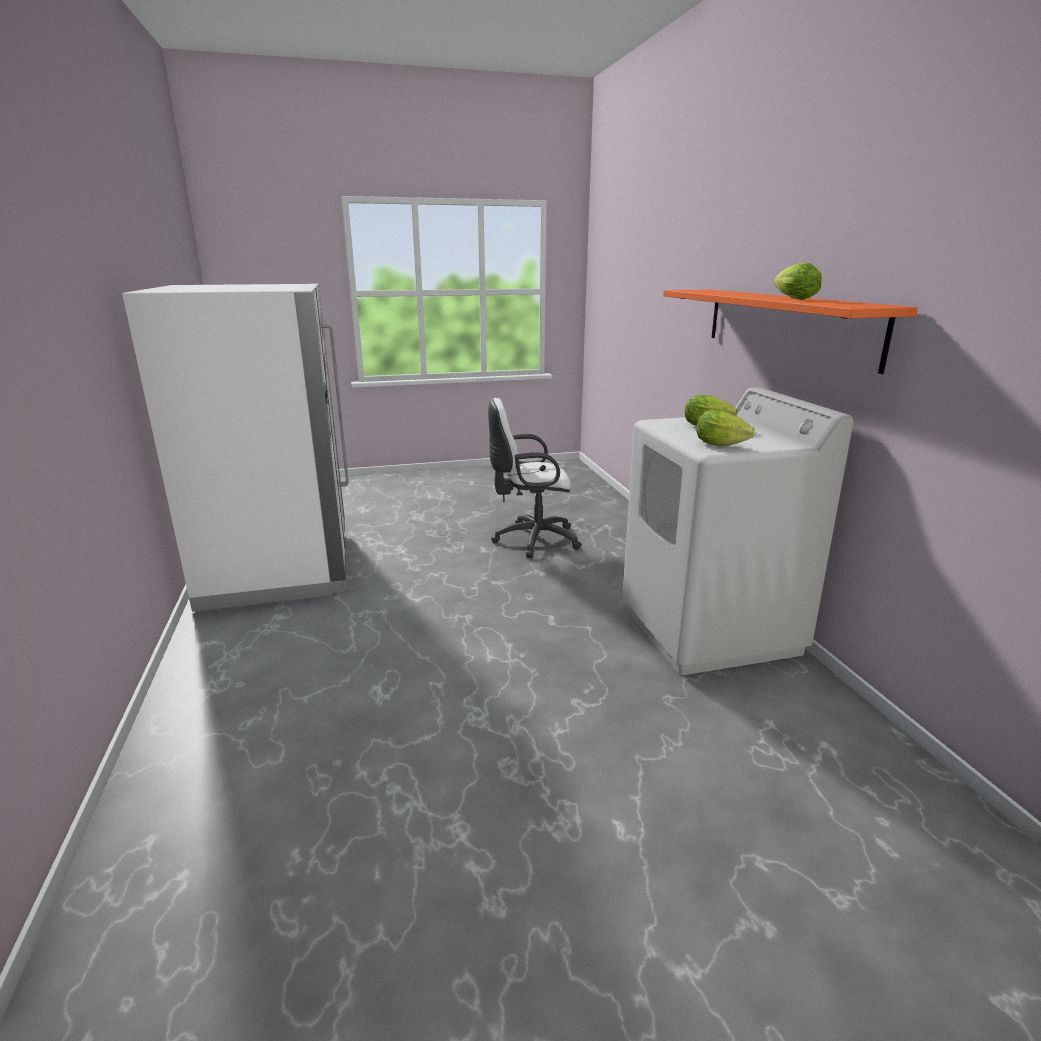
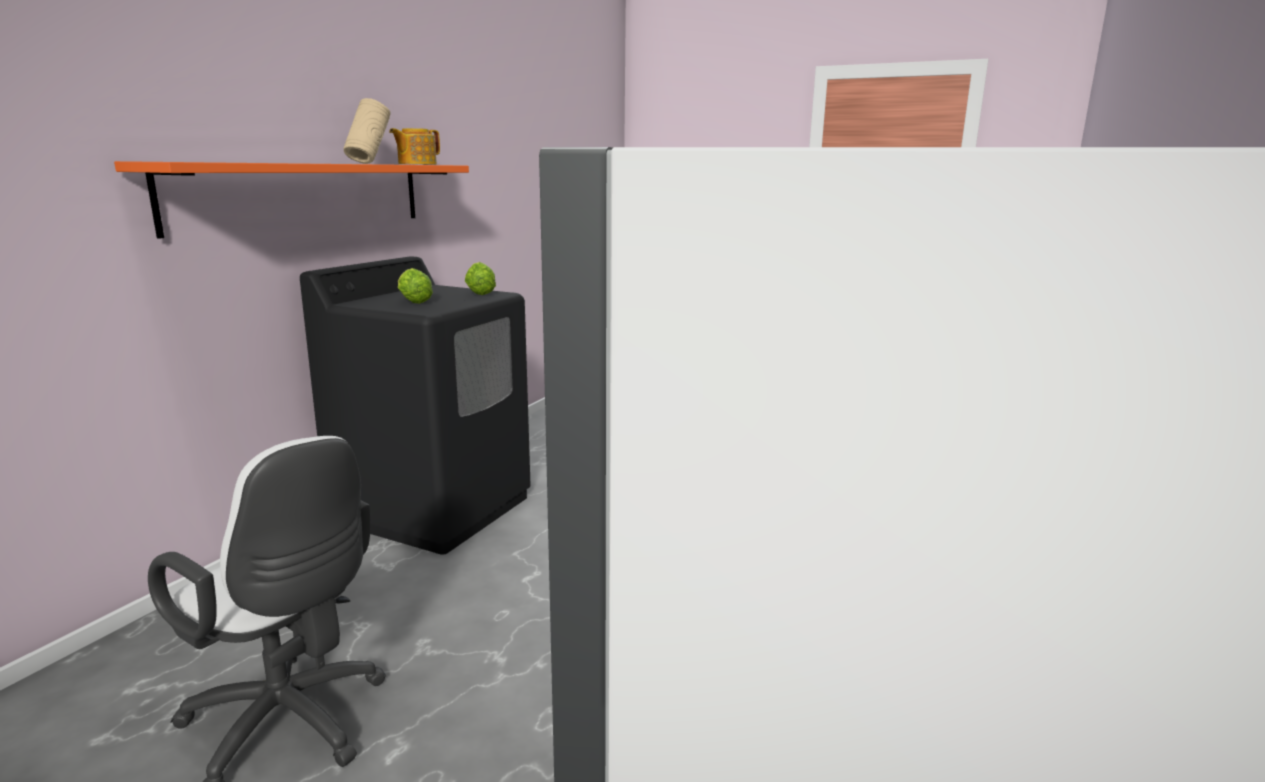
camera: 140 degrees left, 5 degrees down
white washing machine [622,387,854,675] -> black washing machine [300,256,531,555]
lettuce [773,263,822,300] -> beige vase [344,98,390,164]
none -> teapot [389,128,440,165]

